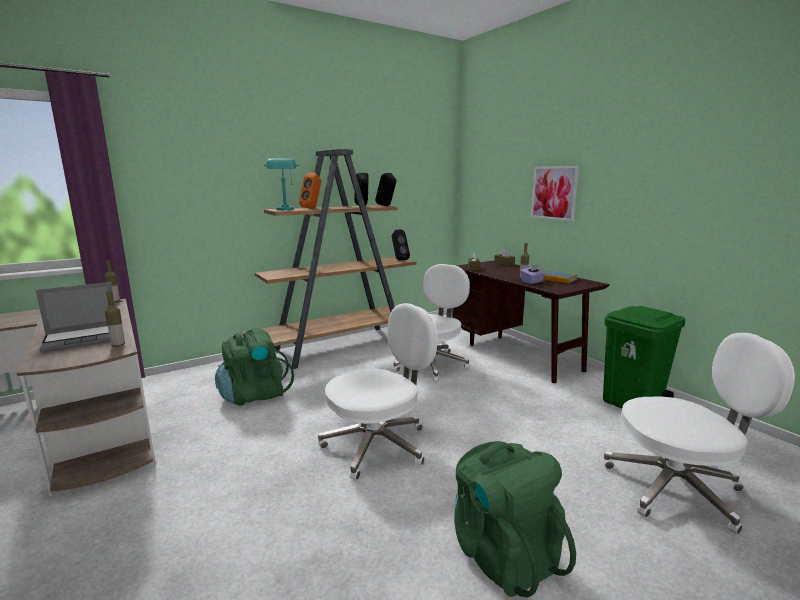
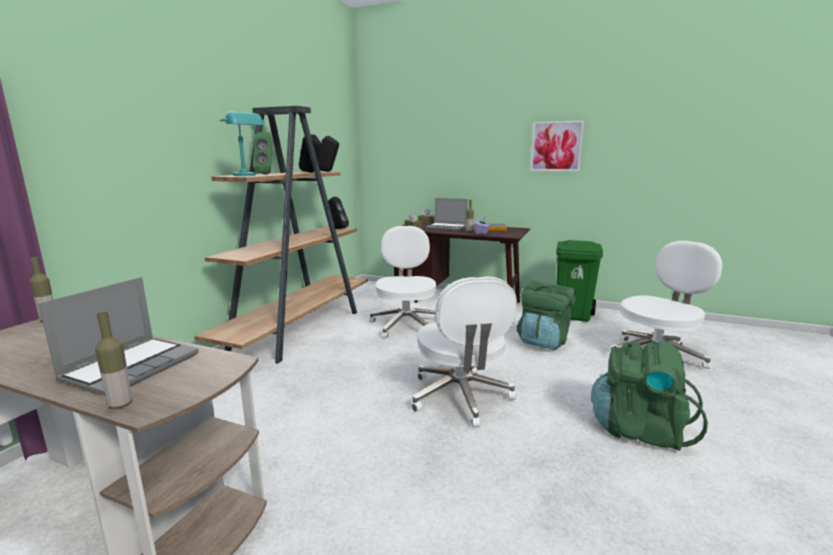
camera: 35 degrees left, 0 degrees up
bottle [105,291,125,347] -> bottle moved to [95,312,132,409]
green backpack [215,328,294,406] -> green backpack moved to [517,280,576,350]
orange speaker [299,173,321,209] -> green speaker [253,132,272,175]
white office chair [318,303,438,480] -> white office chair turned 150 degrees clockwise [412,276,517,427]
picture [531,166,579,221] -> picture moved to [530,120,584,172]
none -> laptop [426,198,468,231]

